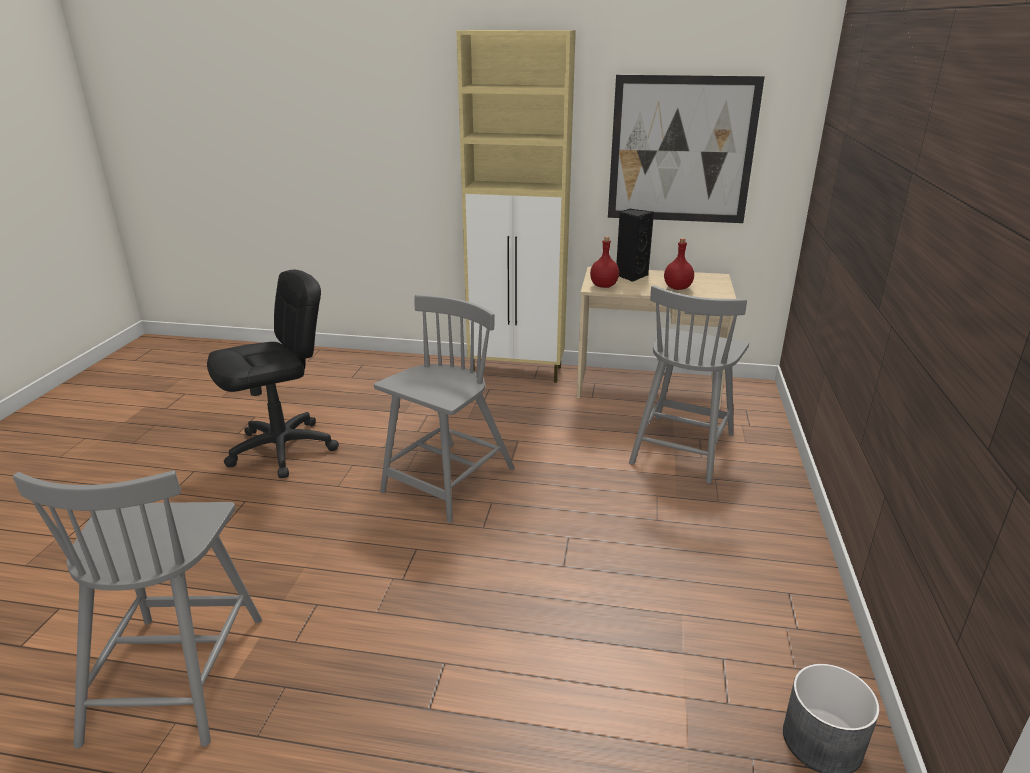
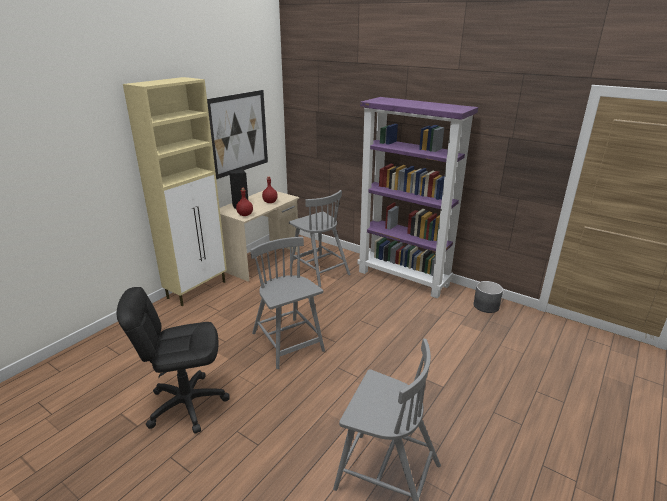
camera: 65 degrees left, 0 degrees up
black office chair [207,270,339,478] -> black office chair turned 90 degrees counterclockwise [117,287,230,434]
none -> purple bookcase [357,97,478,298]

